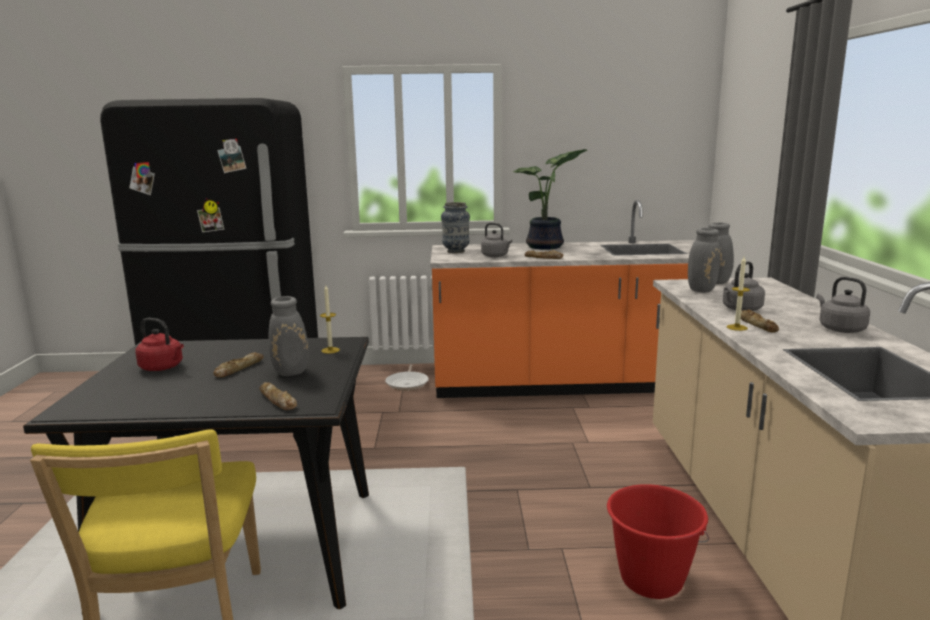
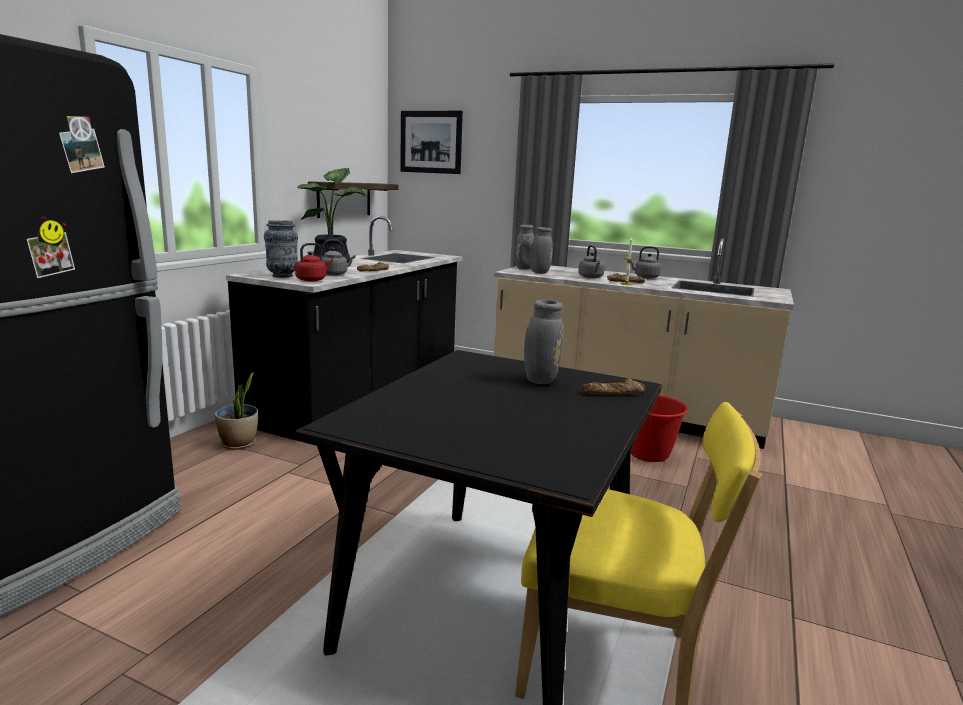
camera: 65 degrees left, 0 degrees up
red kettle [135,318,184,371] -> red kettle moved to [295,243,333,281]
bread [214,352,263,378] -> none
candle [320,285,340,354] -> none
frying pan [385,364,429,391] -> potted plant [215,372,258,450]
orange counter [430,200,694,398] -> black counter [226,216,463,440]
none -> shelf [308,181,399,218]
none -> picture [400,111,463,174]

